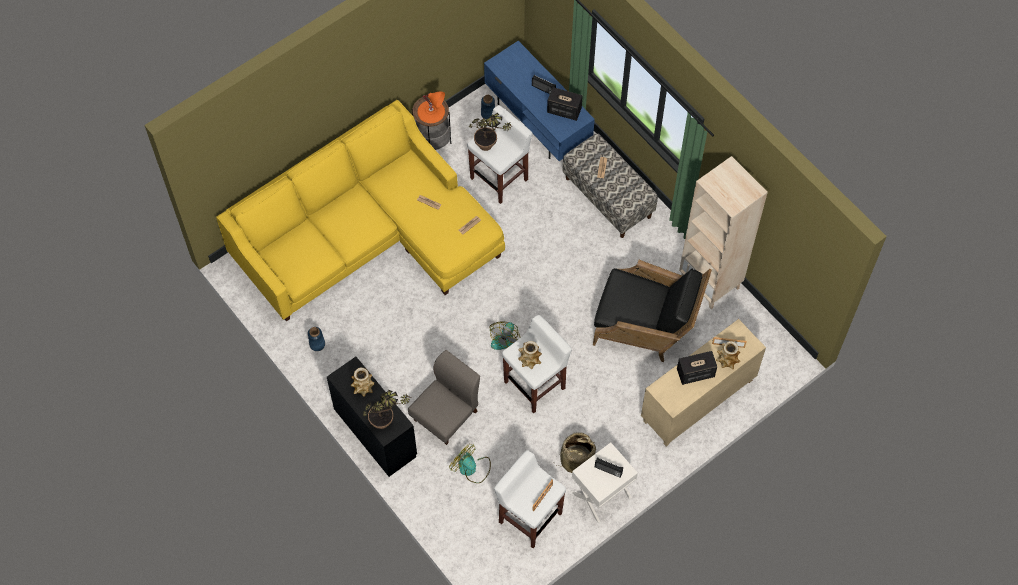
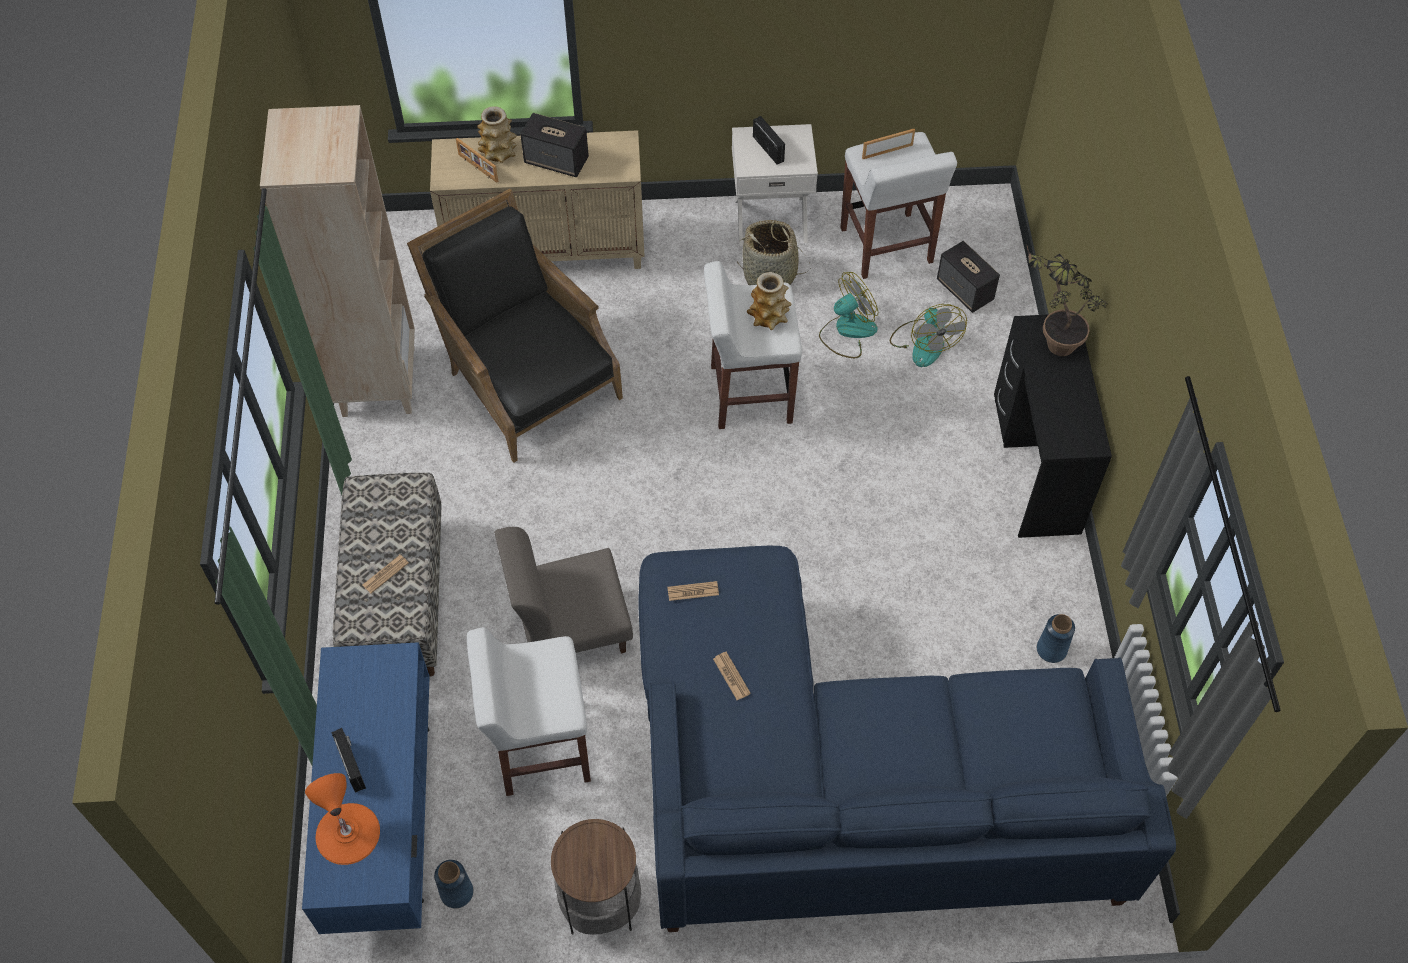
camera: 145 degrees left, 5 degrees down
yellow sofa [216,100,505,322] -> blue sofa [639,546,1176,932]
vase [351,368,374,397] -> none
grey chair [408,350,480,445] -> grey chair moved to [494,527,633,654]
orange table lamp [417,91,445,123] -> orange table lamp moved to [305,773,380,865]
potted plant [468,113,511,151] -> none
fan [489,321,520,350] -> fan moved to [819,272,878,358]
speaker [547,87,583,121] -> speaker moved to [937,241,1000,313]

